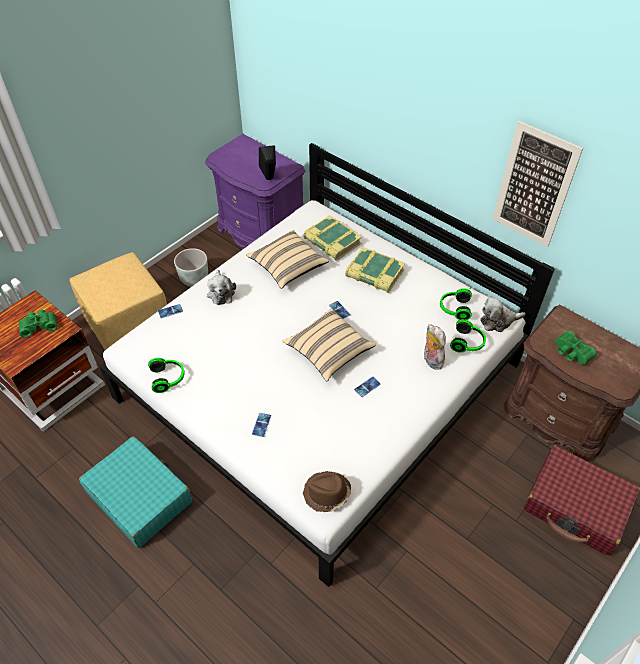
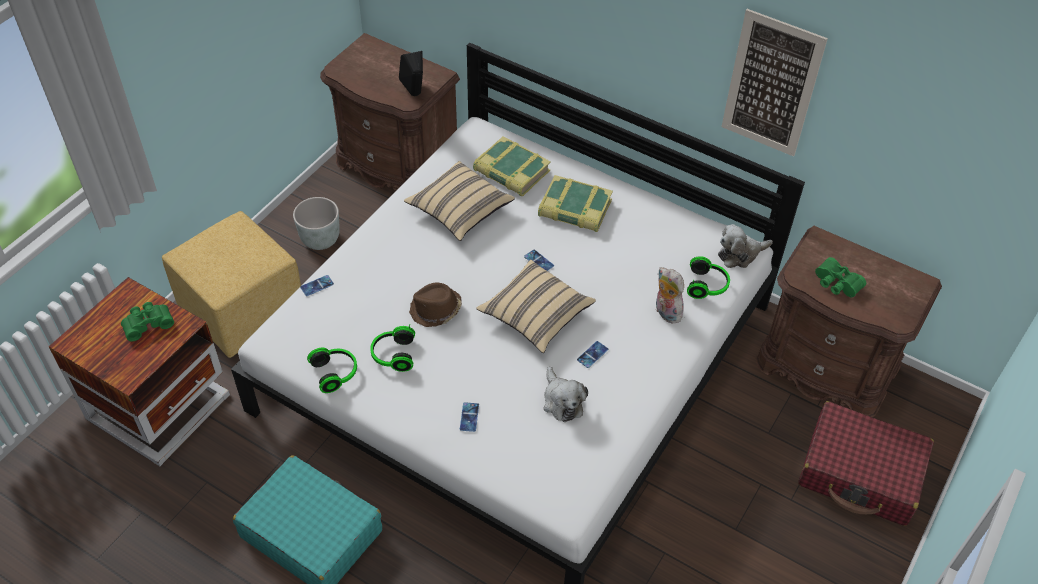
camera: 10 degrees left, 0 degrees up
purple nightstand [205,134,306,248] -> brown nightstand [320,33,460,190]
plush toy [207,270,236,305] -> plush toy moved to [544,366,588,422]
brown hat [303,471,351,512] -> brown hat moved to [409,283,462,327]
headphones [440,288,472,320] -> headphones moved to [370,324,415,372]

